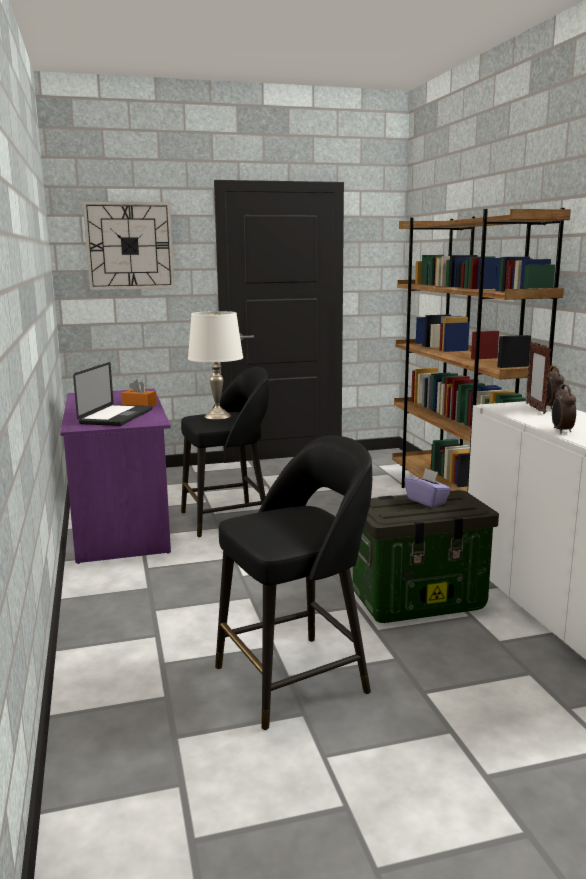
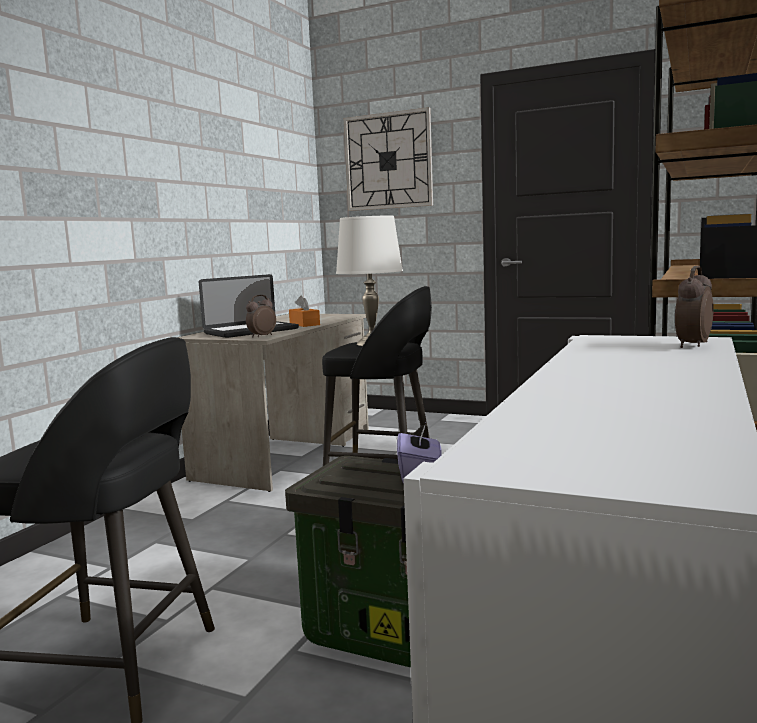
camera: 40 degrees right, 5 degrees down
purple desk [60,389,171,564] -> beige desk [178,314,369,492]
picture frame [526,341,552,414] -> none
alarm clock [552,384,576,433] -> alarm clock moved to [246,295,276,338]

